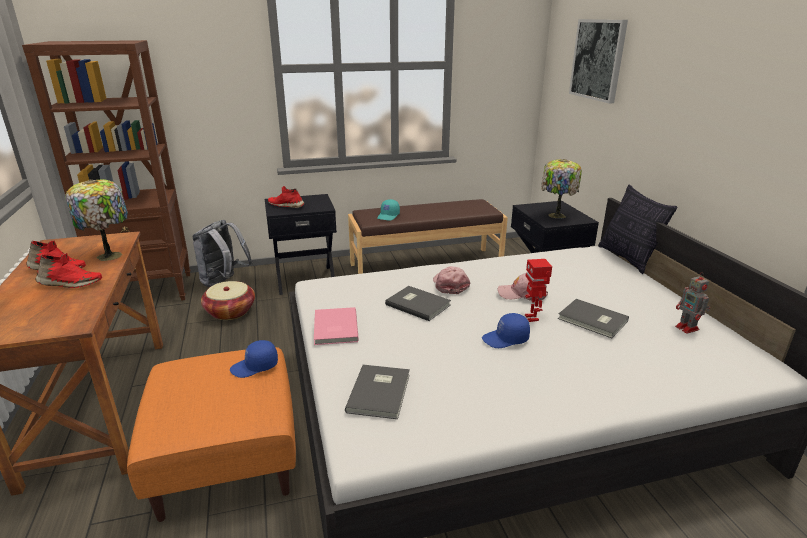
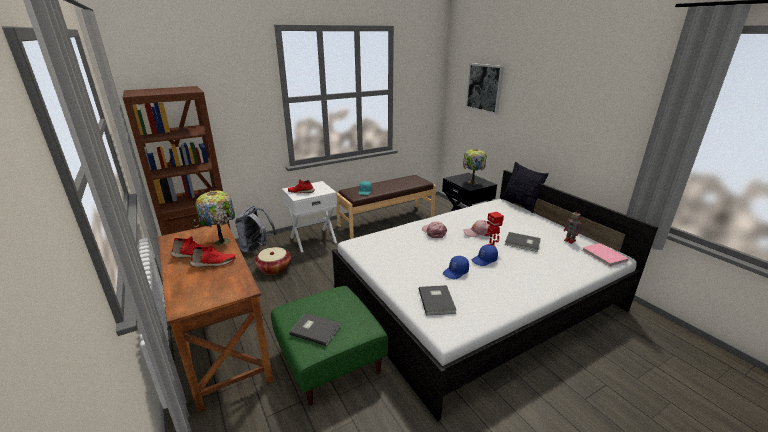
camera: 15 degrees left, 0 degrees up
orange ottoman [127,347,296,522] -> green ottoman [271,286,388,406]
blue cap [230,340,278,378] -> blue cap moved to [443,256,469,280]
black nightstand [265,194,337,295] -> white nightstand [282,181,337,253]
pink book [314,307,359,345] -> pink book moved to [582,243,629,267]
grey book [385,286,451,321] -> grey book moved to [289,313,341,346]

